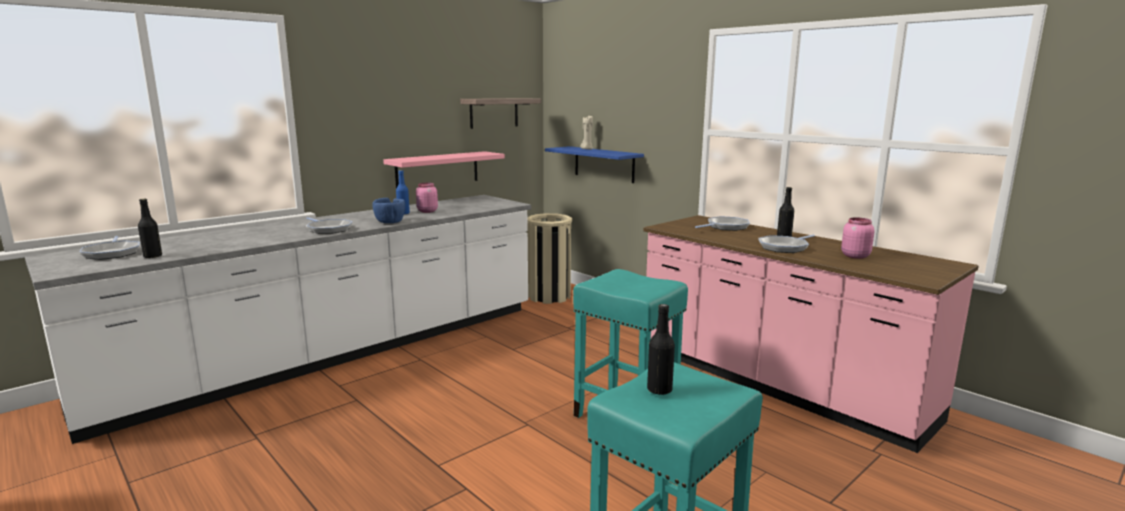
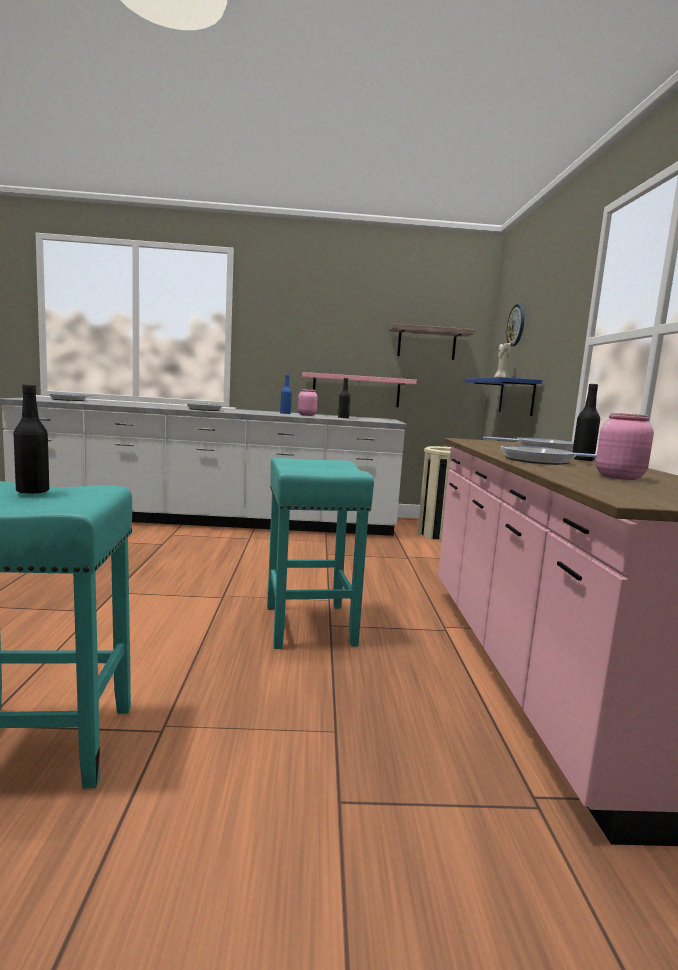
camera: 40 degrees right, 5 degrees down
black bottle [138,199,162,258] -> black bottle moved to [338,378,350,419]
blue bowl [373,198,405,223] -> none
none -> wall clock [506,304,525,346]

